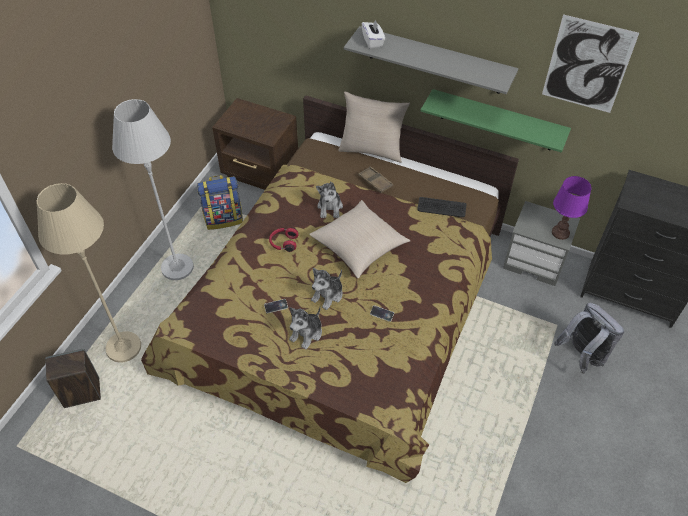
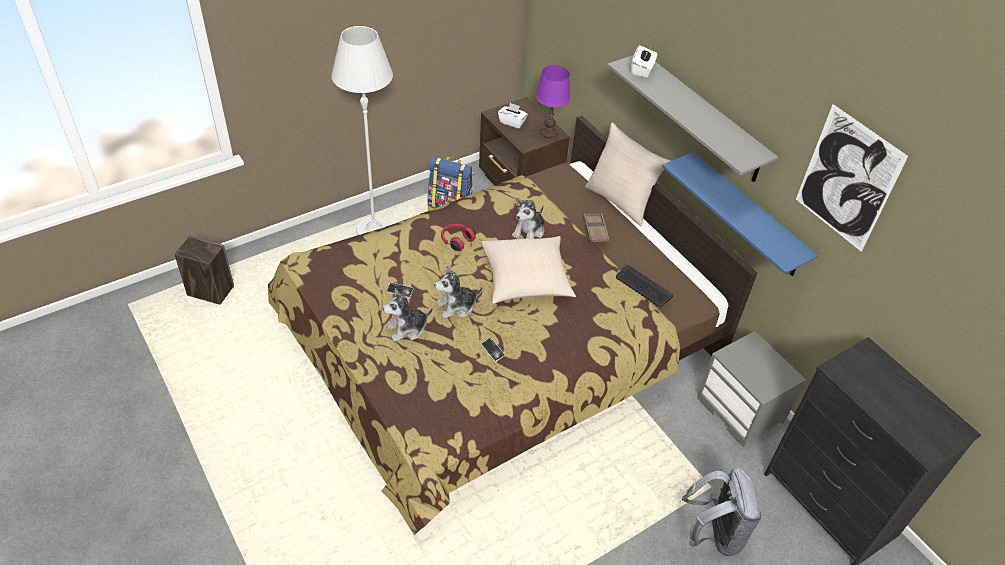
camera: 30 degrees right, 5 degrees down
beige floor lamp [37,183,141,363] -> none
green shelf [421,89,571,153] -> blue shelf [662,152,818,276]
purple table lamp [552,176,591,240] -> purple table lamp moved to [536,65,570,138]
none -> white tissue box [498,103,528,128]

